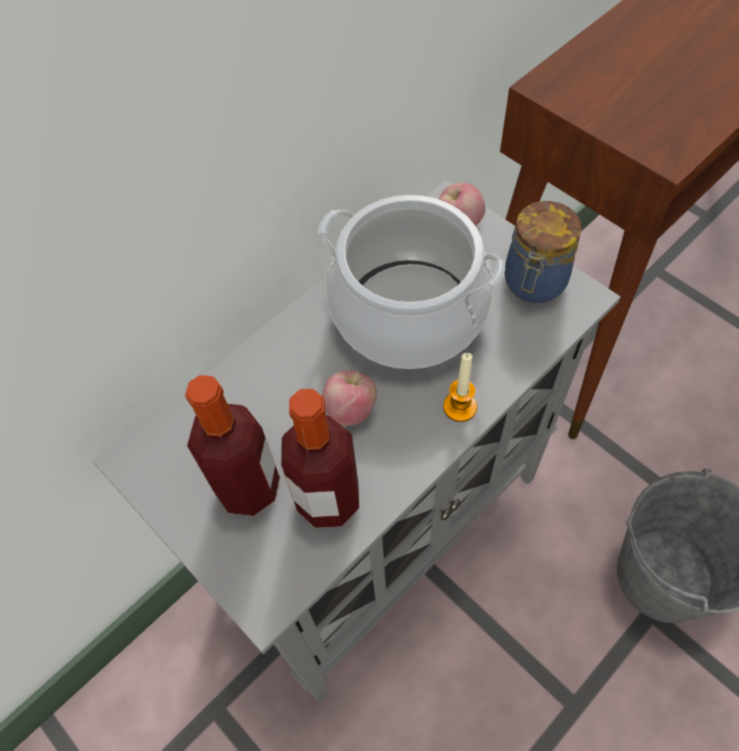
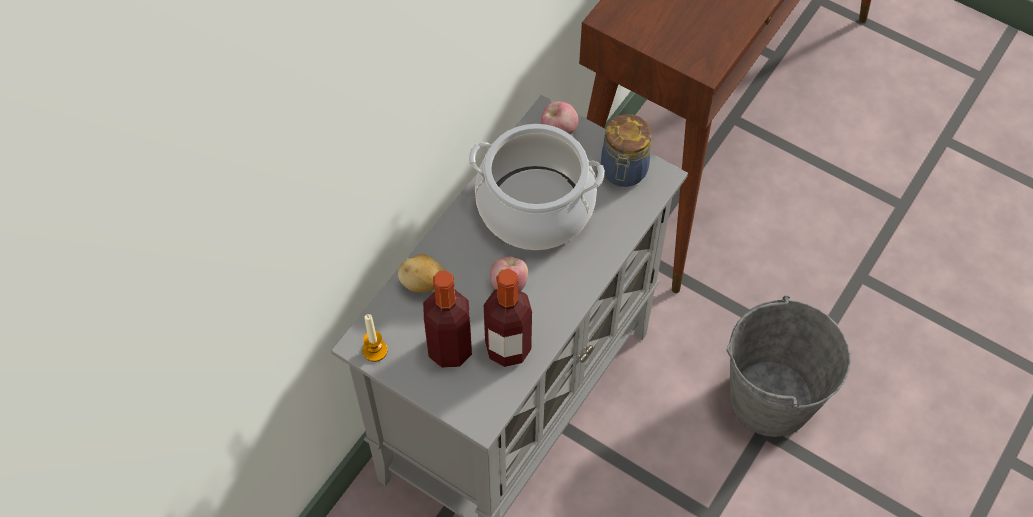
camera: 15 degrees left, 0 degrees up
candle [443,353,477,422] -> candle moved to [362,314,388,362]
none -> potato [398,254,445,292]

